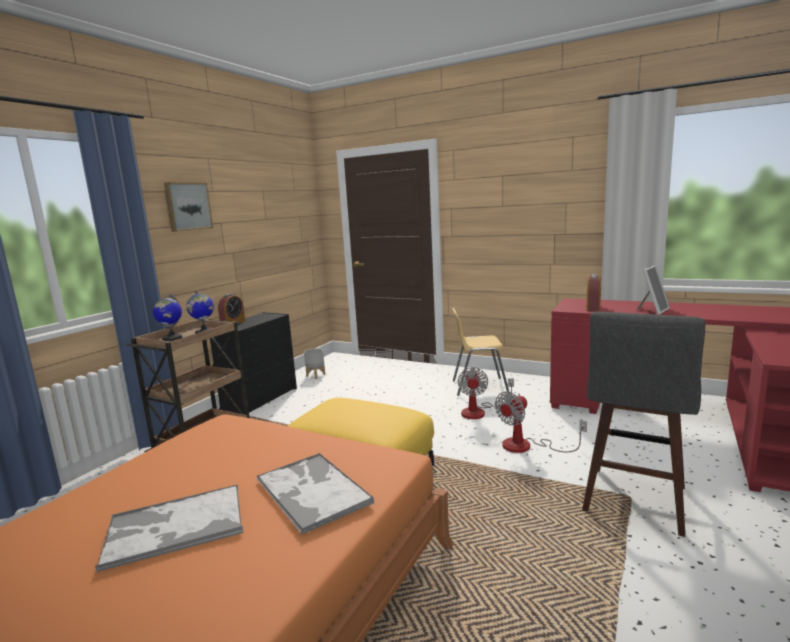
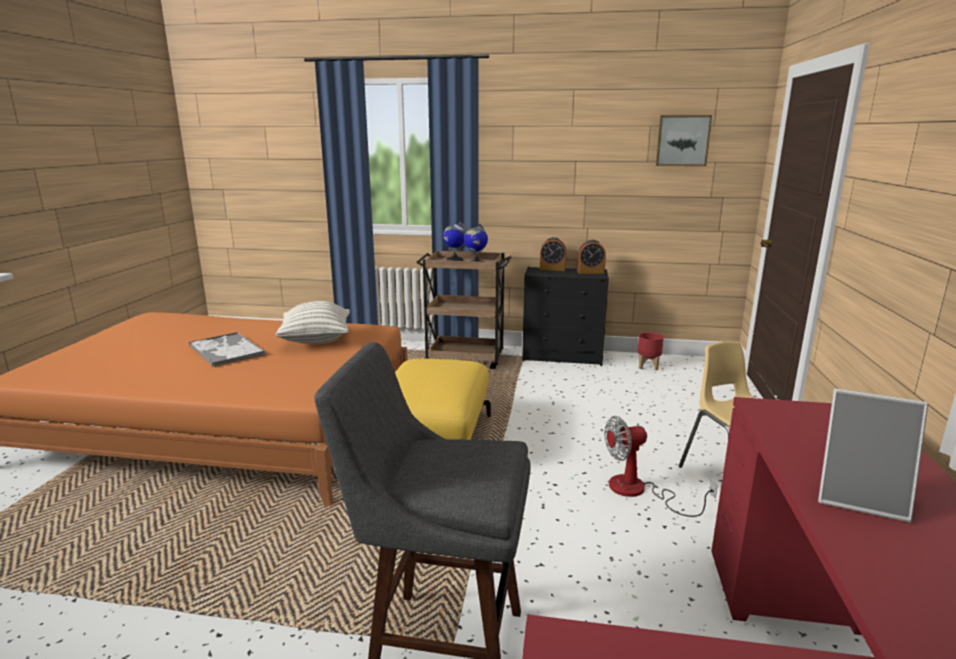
camera: 70 degrees right, 5 degrees up
picture [164,182,213,232] -> picture moved to [656,115,712,166]
tray [257,453,374,535] -> none
grey planter [304,348,325,379] -> red planter [637,332,664,370]
fan [495,392,587,453] -> none
alarm clock [586,274,601,312] -> alarm clock moved to [577,240,606,274]
none -> pillow [275,301,350,344]

